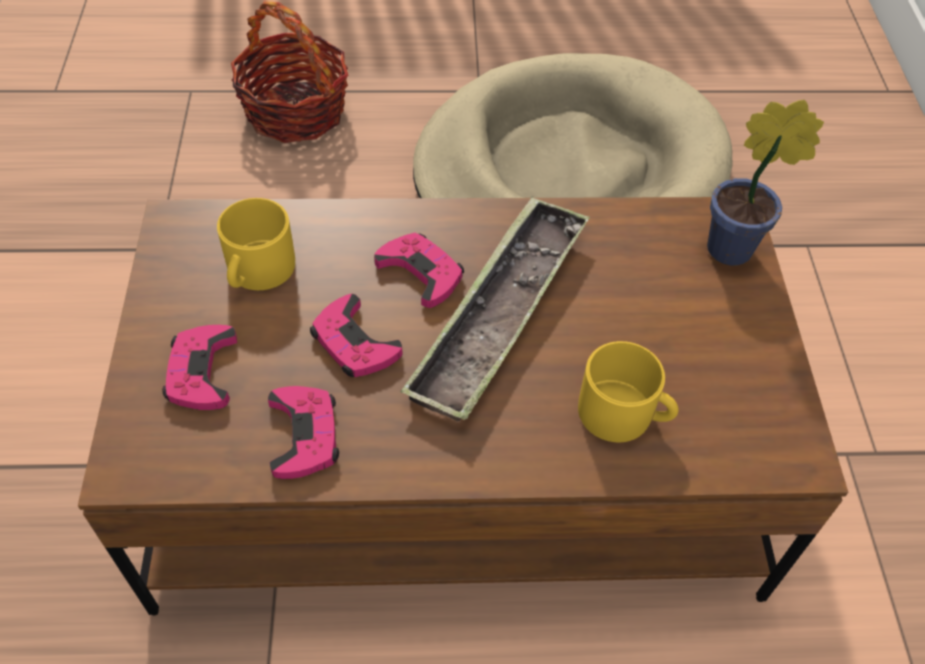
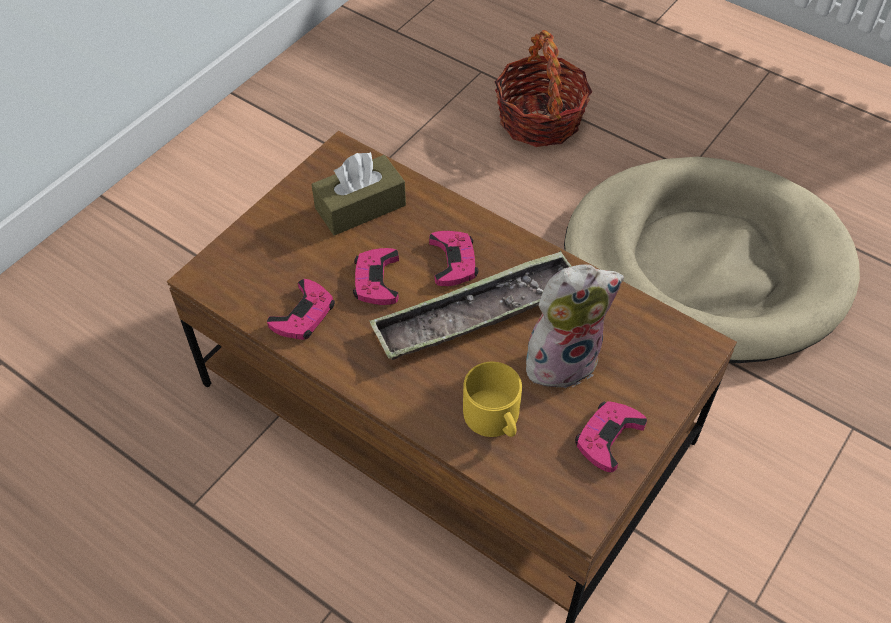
camera: 40 degrees right, 0 degrees up
pink game controller [162,325,237,410] -> pink game controller moved to [575,401,647,473]
yellow mug [217,198,295,290] -> brown tissue box [311,152,406,236]
potted plant [707,100,824,265] -> none
none -> plush toy [526,264,624,389]

